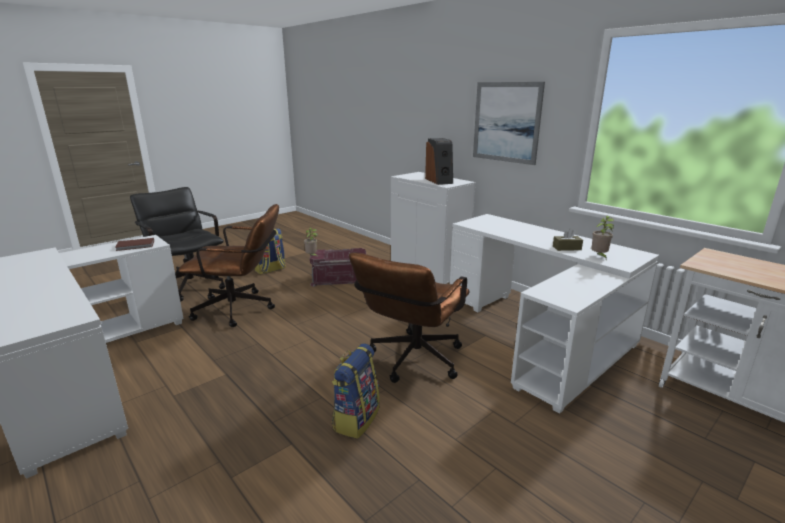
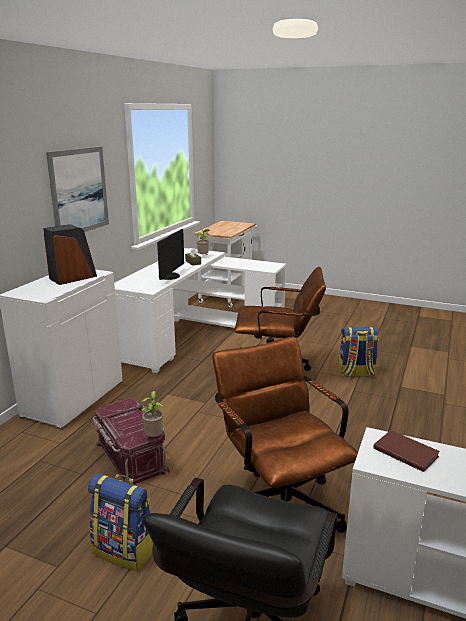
camera: 115 degrees left, 0 degrees up
none -> monitor [157,229,184,280]

